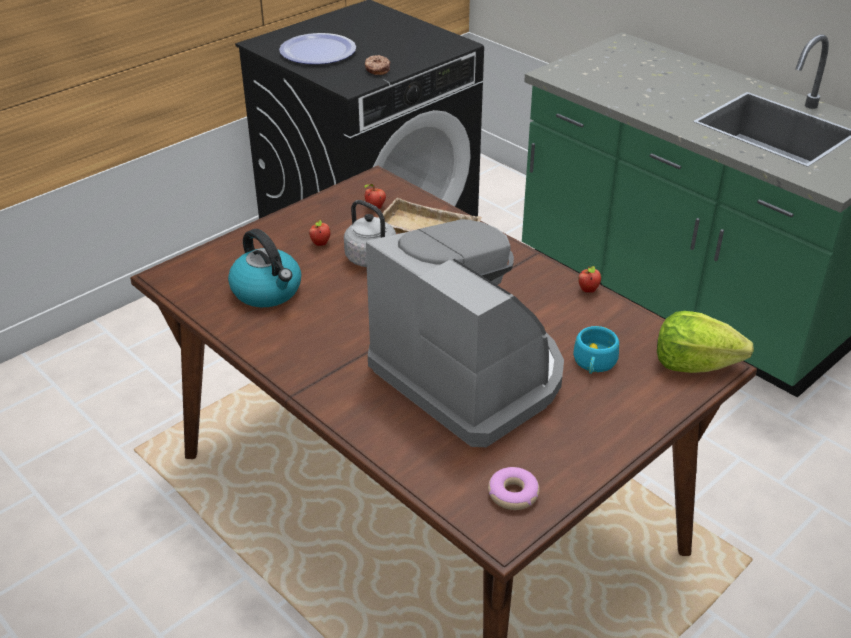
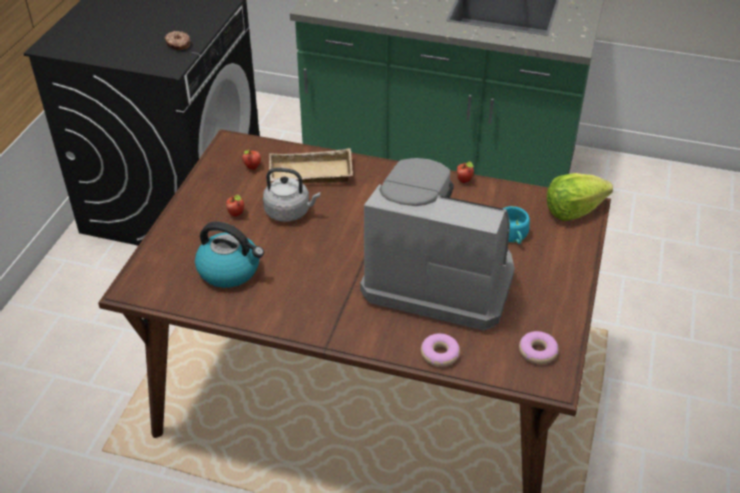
camera: 30 degrees left, 5 degrees up
plate [279,33,356,64] -> none
none -> donut [421,333,460,367]

